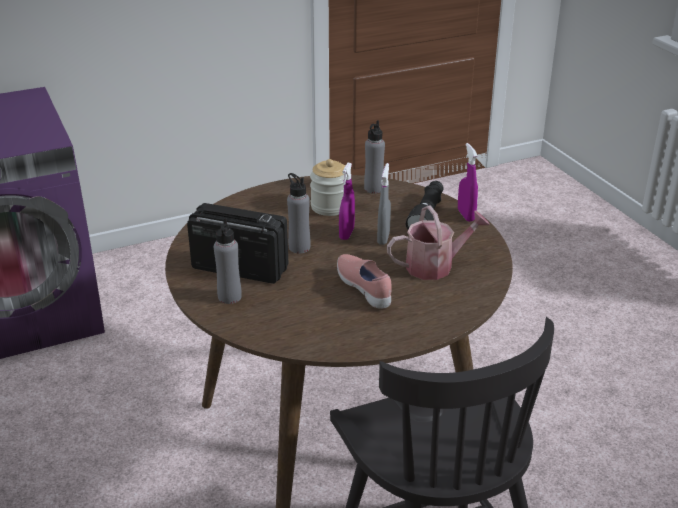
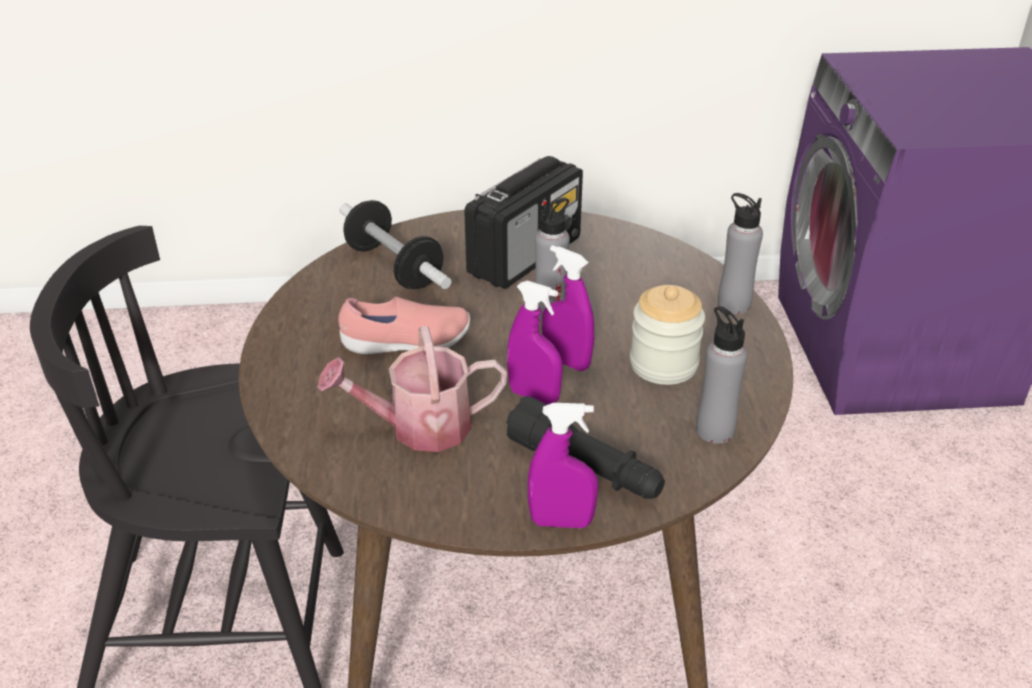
camera: 110 degrees right, 5 degrees up
grey bottle [214,218,242,304] -> grey bottle moved to [718,193,763,314]
grey spray bottle [377,163,391,245] -> purple spray bottle [507,281,563,405]
watering can [387,205,490,280] -> watering can turned 75 degrees clockwise [318,326,507,452]
none -> dumbbell [339,200,452,289]

